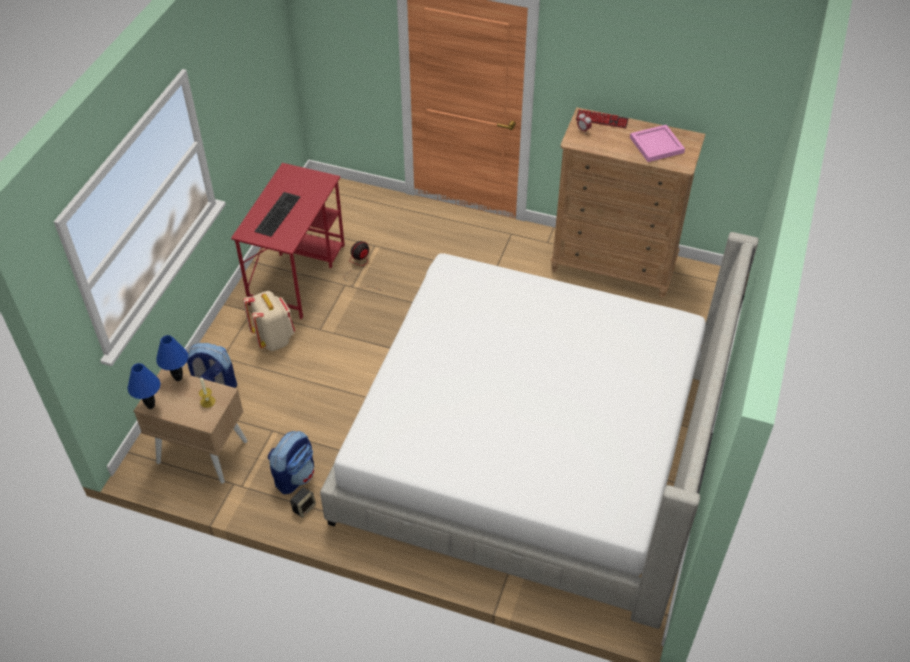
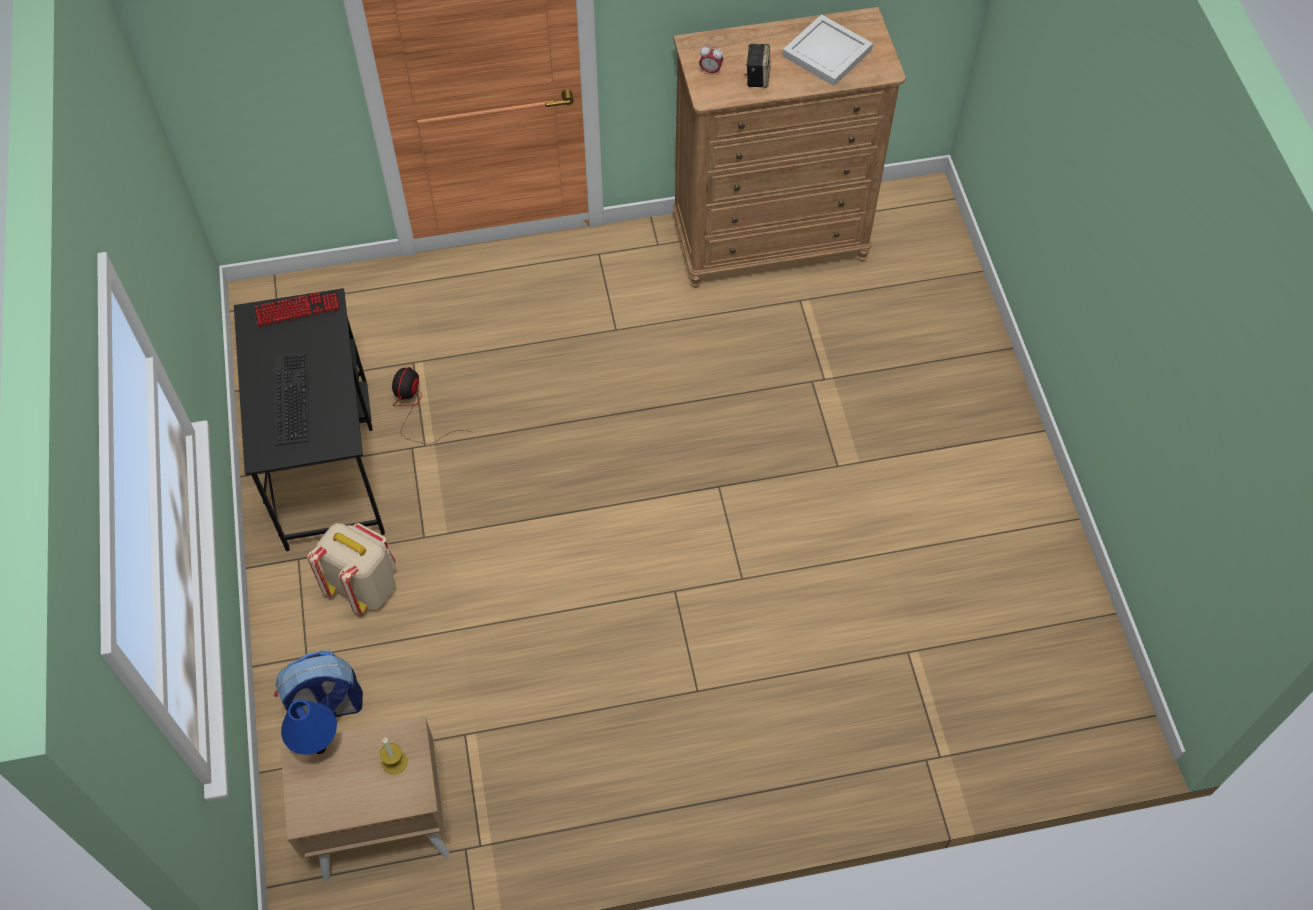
camera: 30 degrees left, 10 degrees up
blue table lamp [127,363,161,409] -> none
red desk [231,163,345,319] -> black desk [234,288,385,551]
backpack [268,431,314,494] -> none
speaker [290,487,316,518] -> speaker moved to [744,44,771,88]
bed [320,232,759,629] -> none
keyboard [576,109,629,128] -> keyboard moved to [254,289,341,327]
pink tray [630,125,685,162] -> white tray [782,14,873,86]

